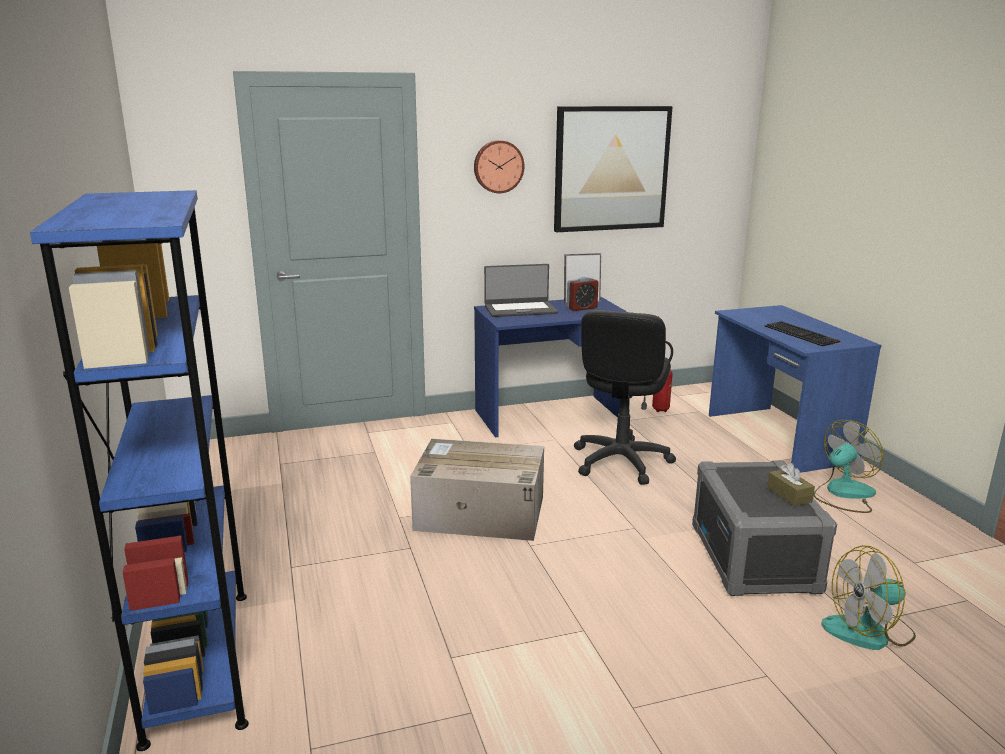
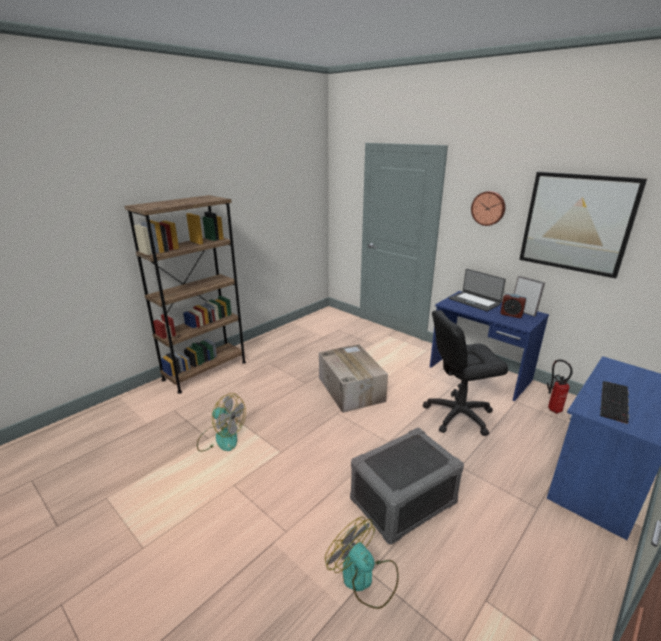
camera: 60 degrees right, 5 degrees up
blue bookcase [30,190,249,751] -> brown bookcase [125,195,246,394]
brown tissue box [767,463,815,506] -> none
fan [814,420,883,513] -> fan moved to [197,393,246,452]

